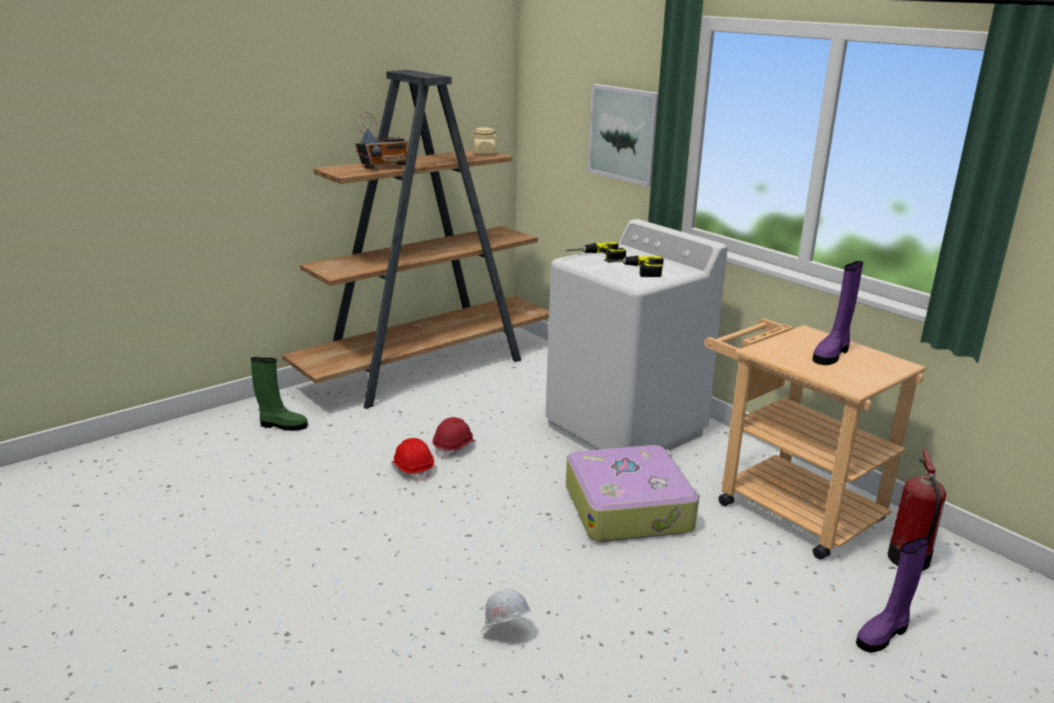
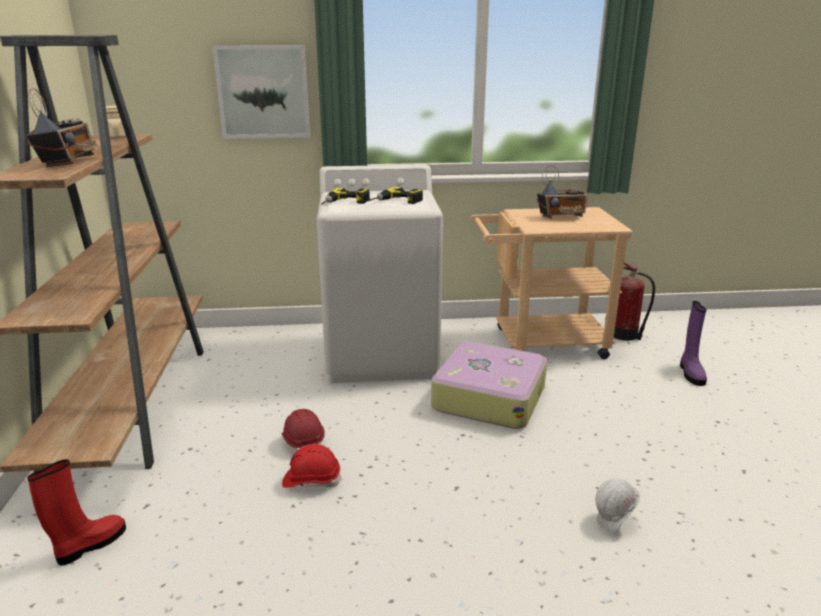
camera: 55 degrees left, 0 degrees up
green boot [251,357,308,431] -> red boot [27,459,126,565]
purple boot [812,261,863,365] -> radio [537,165,587,219]

